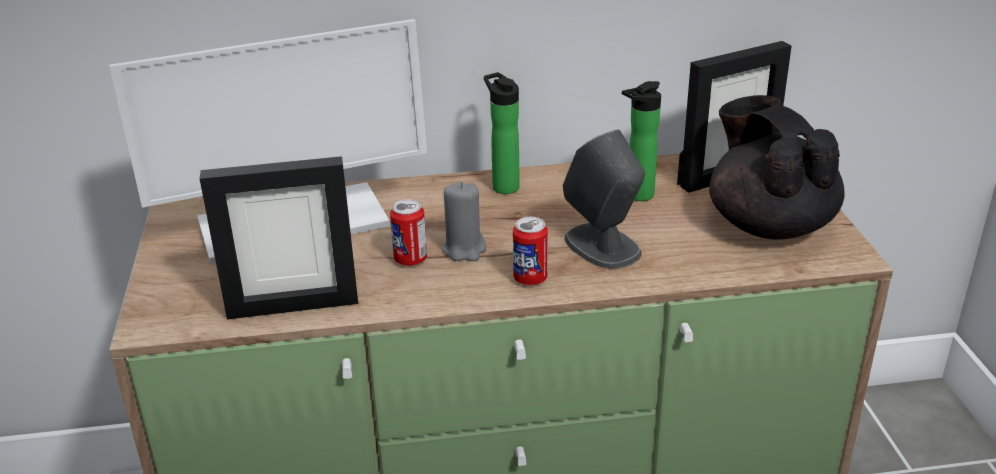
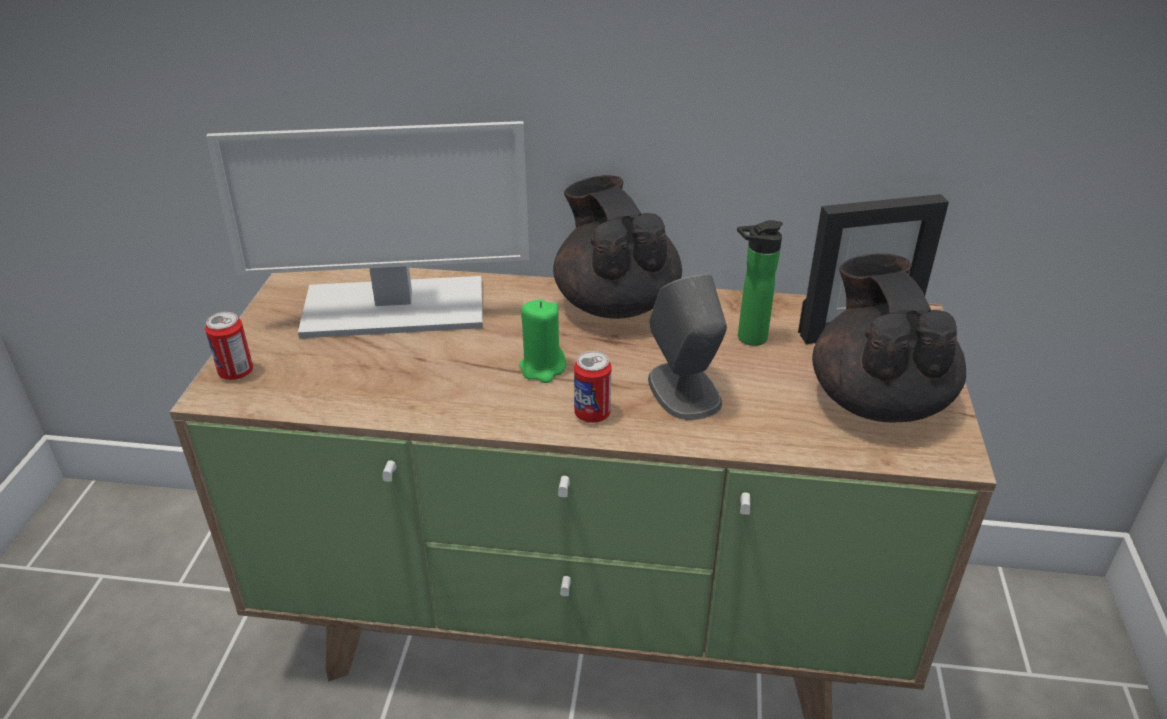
camera: 15 degrees right, 5 degrees up
picture frame [200,156,358,319] -> none
can [390,199,427,266] -> can moved to [205,312,253,380]
grey candle [442,182,486,261] -> green candle [519,299,566,383]
bottle [484,72,520,194] -> black teapot [553,175,682,319]

